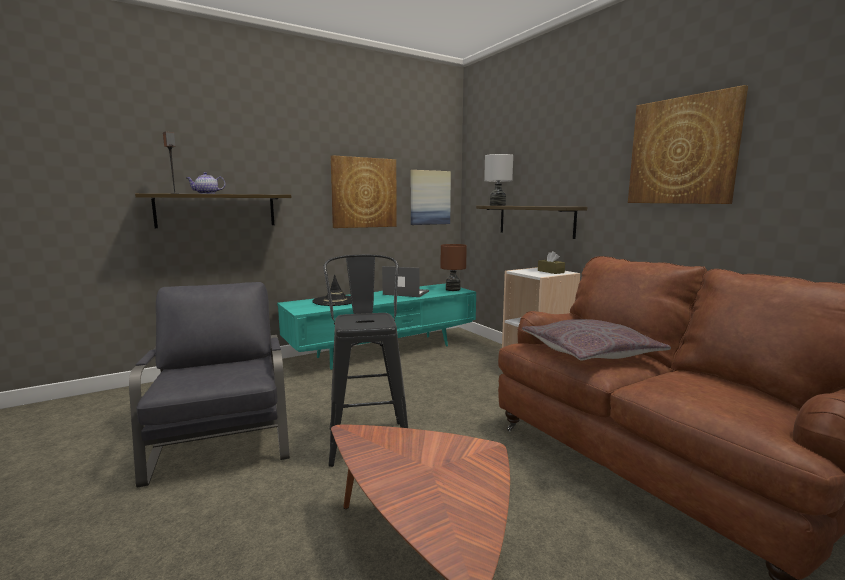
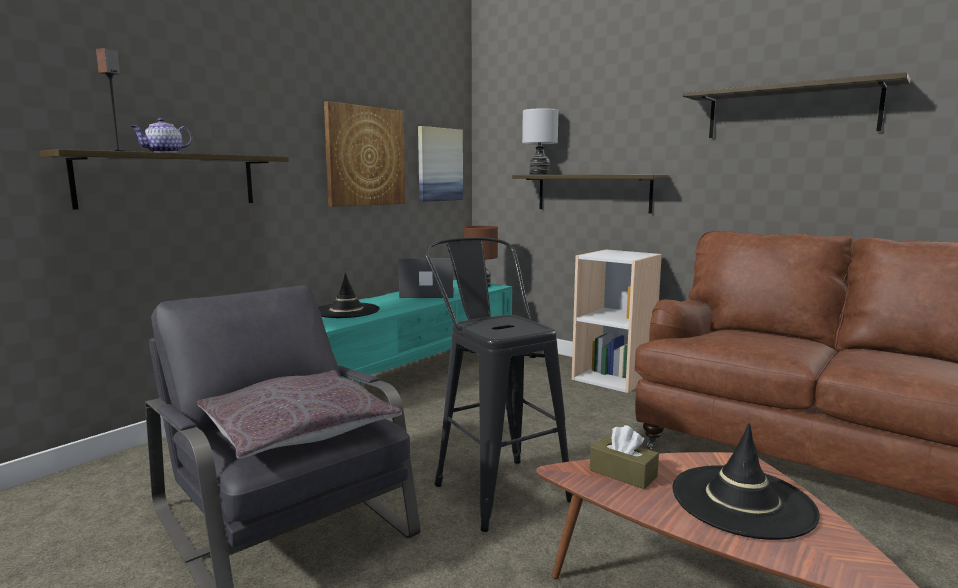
camera: 20 degrees left, 0 degrees up
grey pillow [522,319,671,360] -> grey pillow moved to [196,370,402,459]
brown tissue box [538,251,565,274] -> brown tissue box moved to [590,425,659,489]
picture [628,85,748,204] -> shelf [683,72,910,138]
none -> black hat [672,423,820,540]

